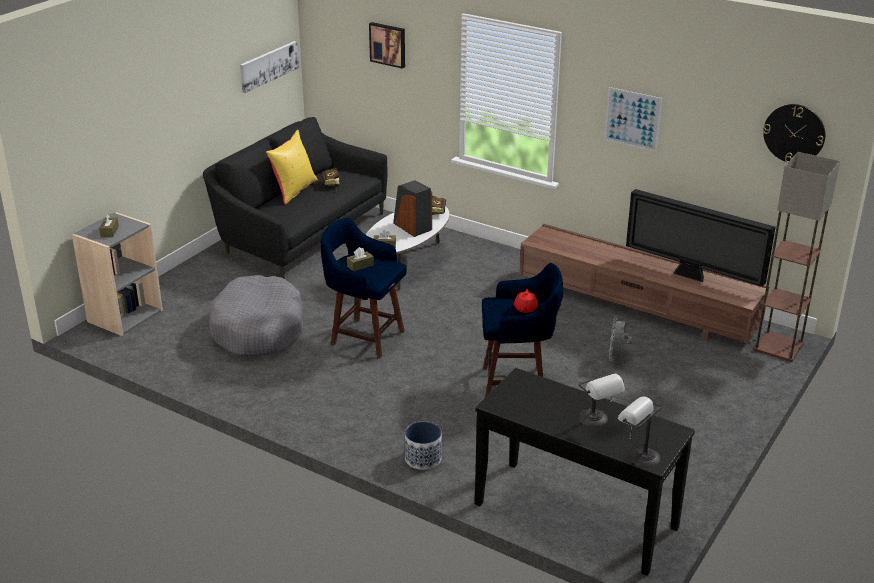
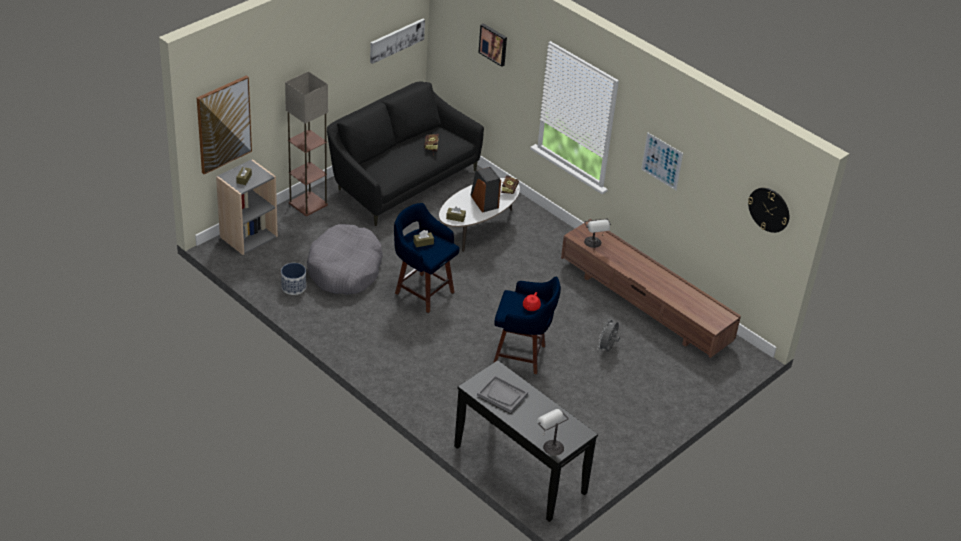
camera: 10 degrees right, 10 degrees up
yellow pillow [266,130,318,204] -> none
planter [405,421,442,470] -> planter moved to [281,263,306,295]
table lamp [578,373,625,427] -> table lamp moved to [584,219,611,248]
television [626,189,776,286] -> none
floor lamp [754,152,840,362] -> floor lamp moved to [285,71,328,216]
none -> picture [197,75,252,174]
none -> grey tray [477,375,528,413]

